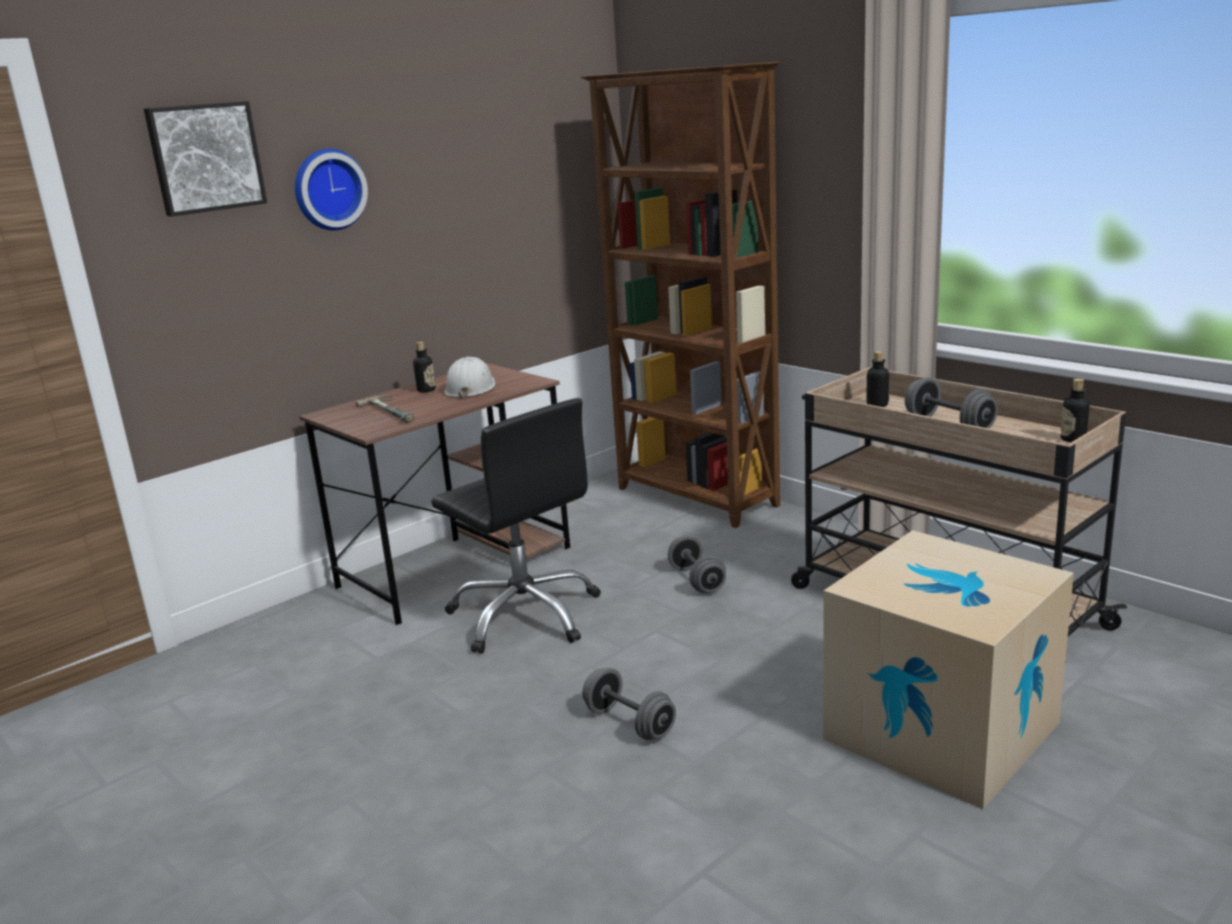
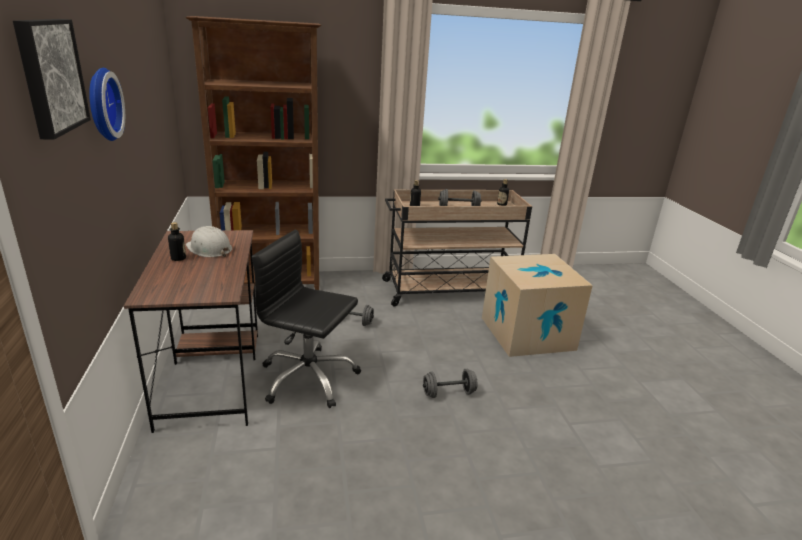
camera: 60 degrees left, 5 degrees up
hammer [355,396,414,423] -> none
black office chair [431,398,601,654] -> black office chair turned 150 degrees counterclockwise [252,230,361,408]

